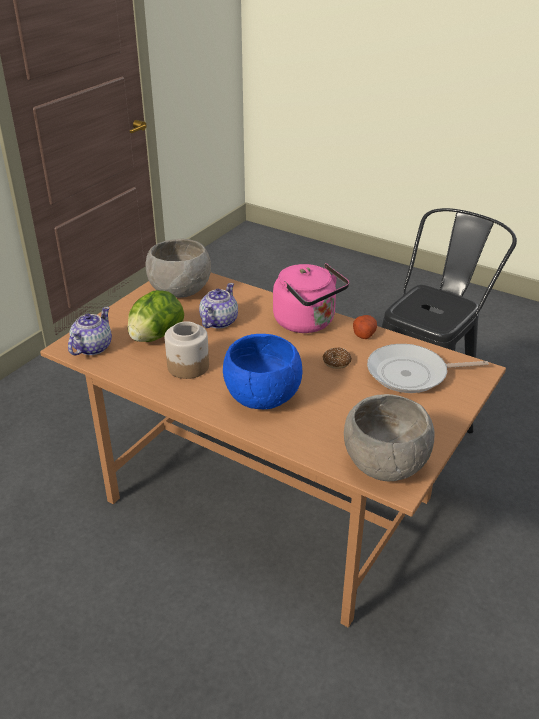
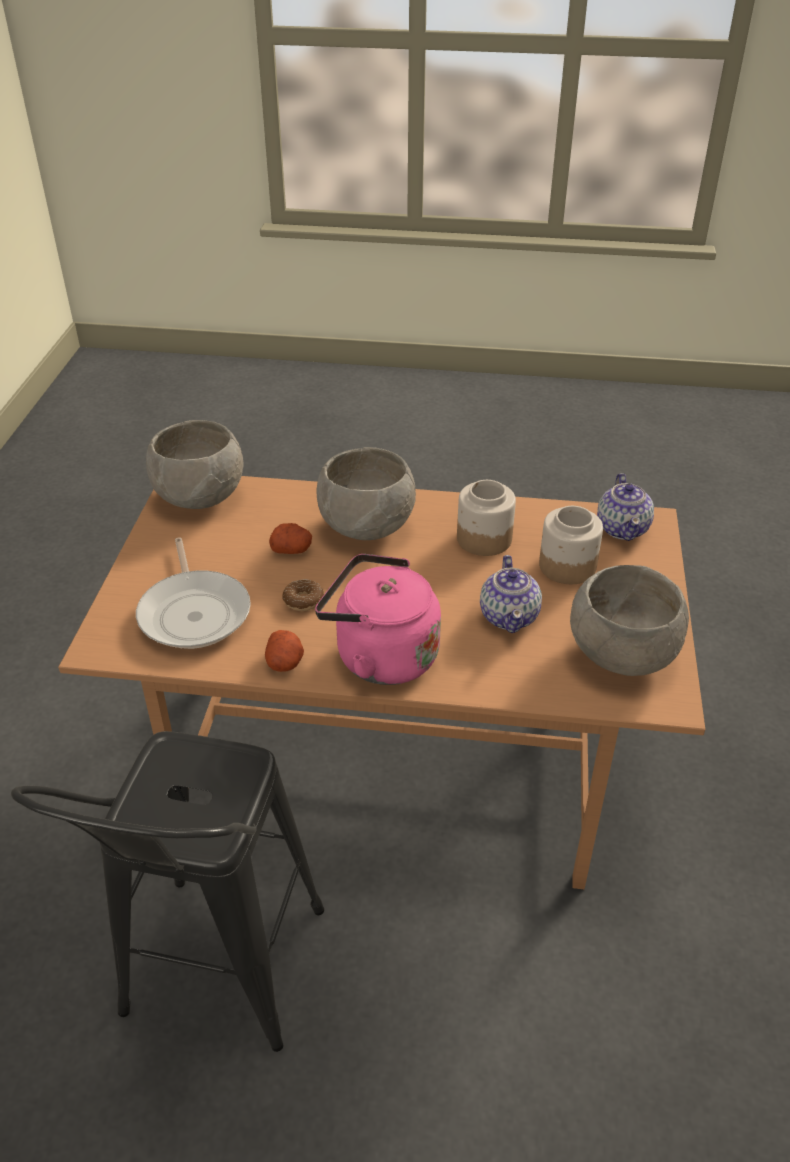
camera: 155 degrees right, 5 degrees up
lettuce [128,290,184,342] -> jar [539,506,603,584]
blue bowl [223,334,303,409] -> grey bowl [317,447,416,540]
frying pan [367,344,488,393] -> frying pan turned 105 degrees clockwise [136,537,251,649]
none -> potato [269,523,312,554]

